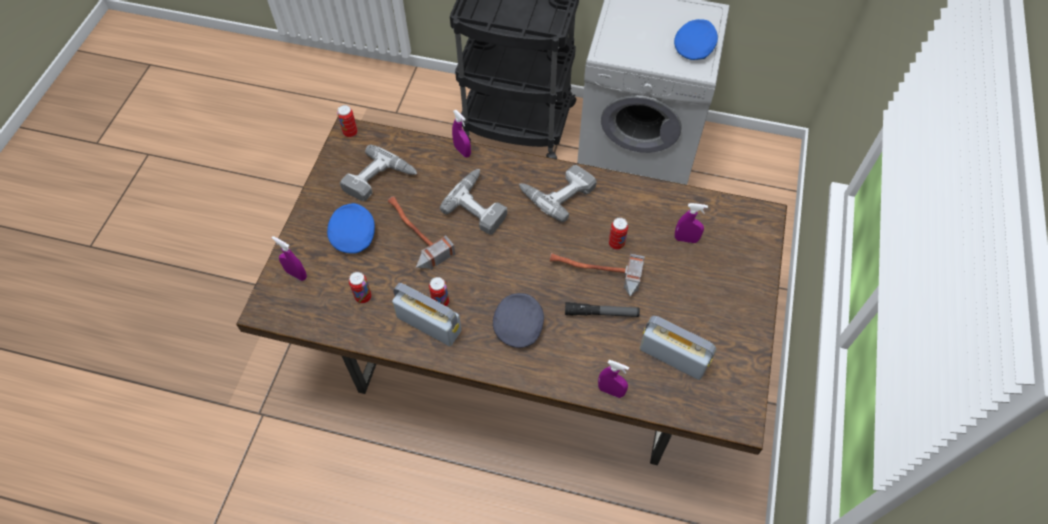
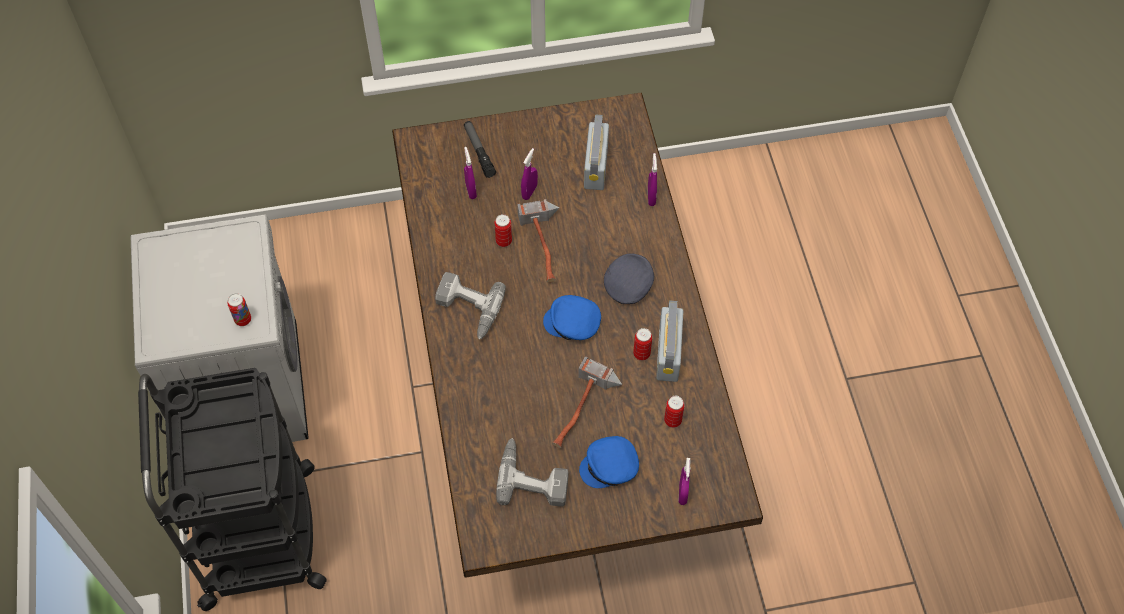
camera: 115 degrees left, 0 degrees up
can [337,105,358,137] -> can moved to [228,293,251,326]
power drill [440,169,507,235] -> none
purple spray bottle [452,110,471,157] -> purple spray bottle moved to [521,148,538,200]
grey cap [493,293,544,348] -> grey cap turned 135 degrees clockwise [604,253,654,304]
flashlight [565,302,640,317] -> flashlight moved to [464,121,496,178]
blue cap [674,19,718,60] -> blue cap moved to [543,295,601,340]

